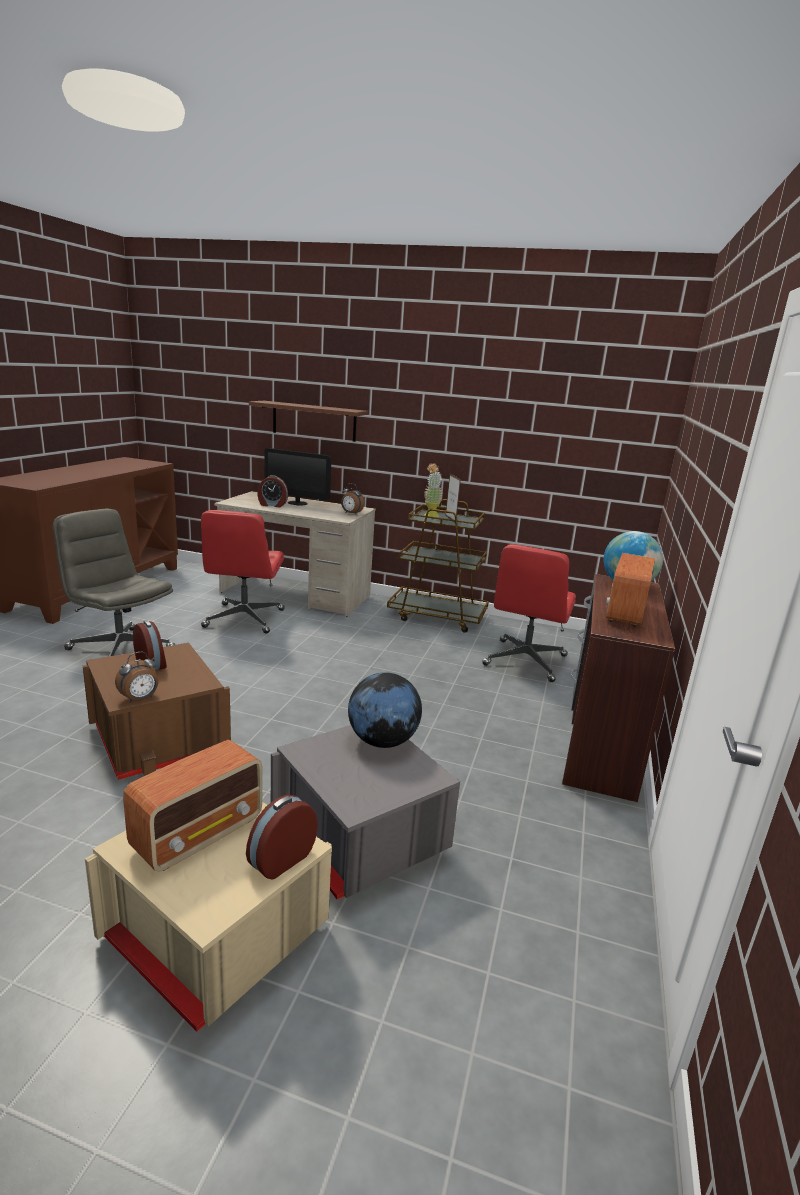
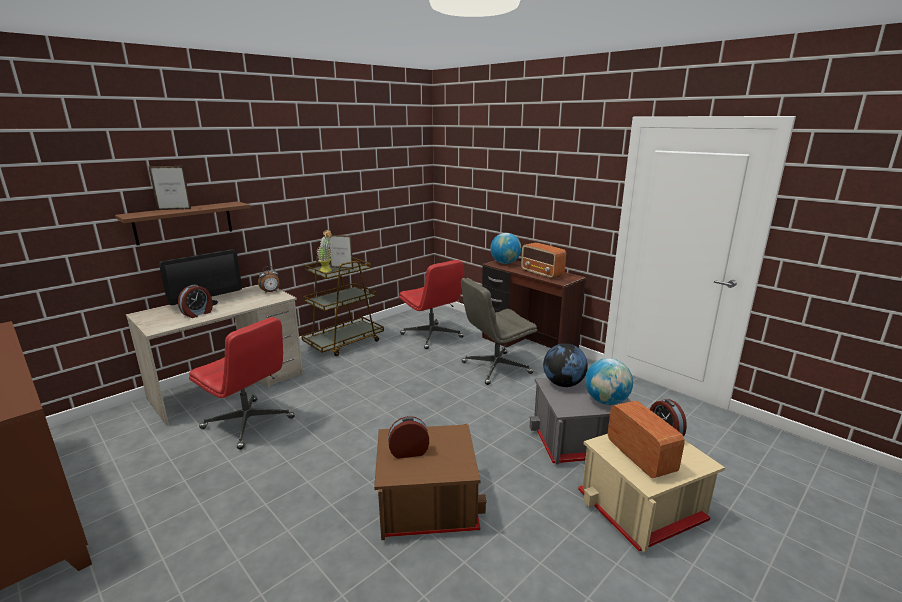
camera: 60 degrees left, 0 degrees up
grey office chair [53,508,176,656] -> grey office chair moved to [461,278,537,385]
alarm clock [115,652,158,703] -> none
none -> picture frame [148,166,191,210]
none -> globe [585,358,633,405]

